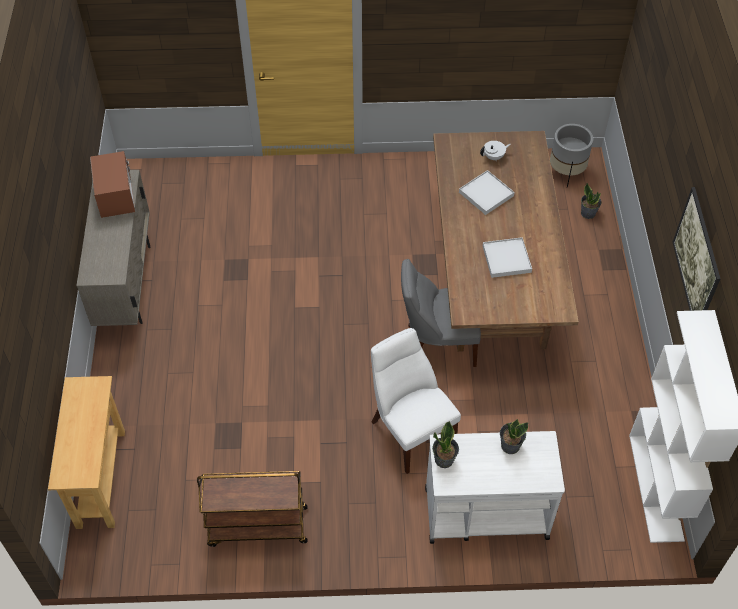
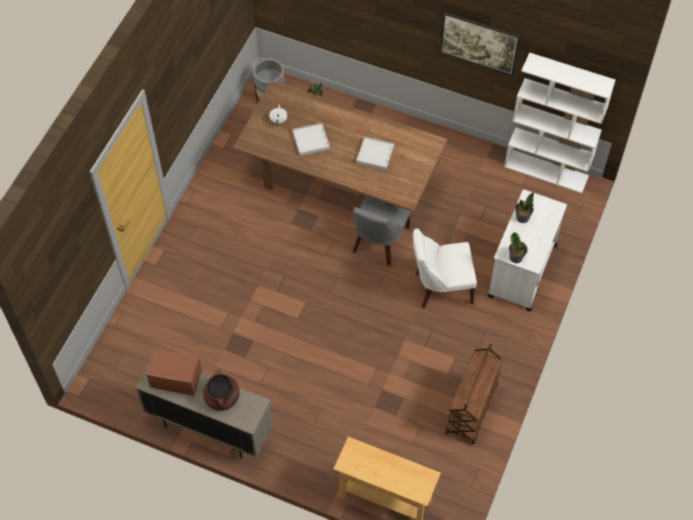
camera: 65 degrees left, 5 degrees up
none -> brown cooking pot [203,370,240,411]

